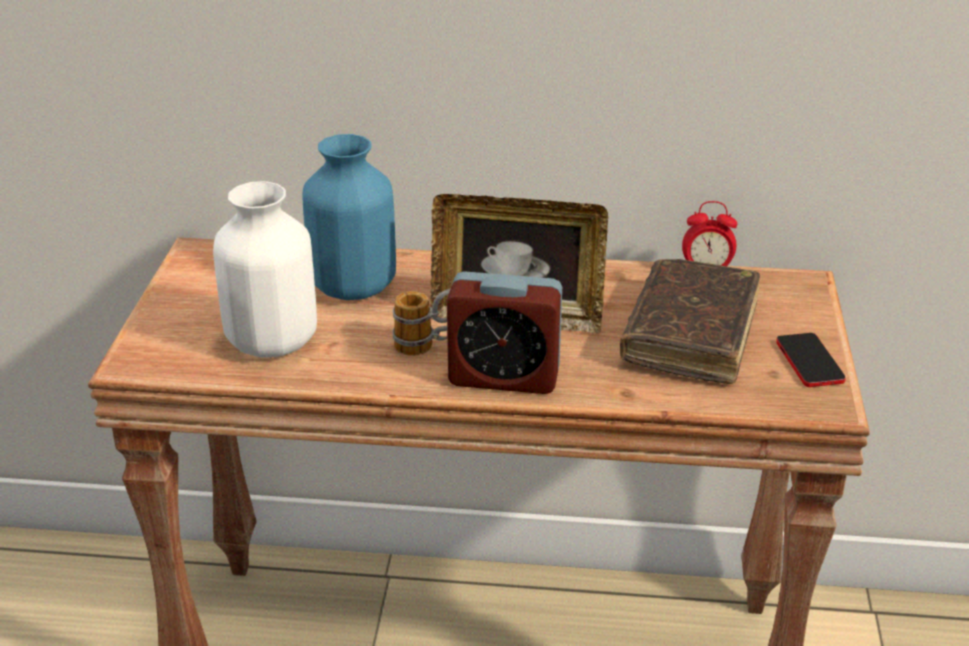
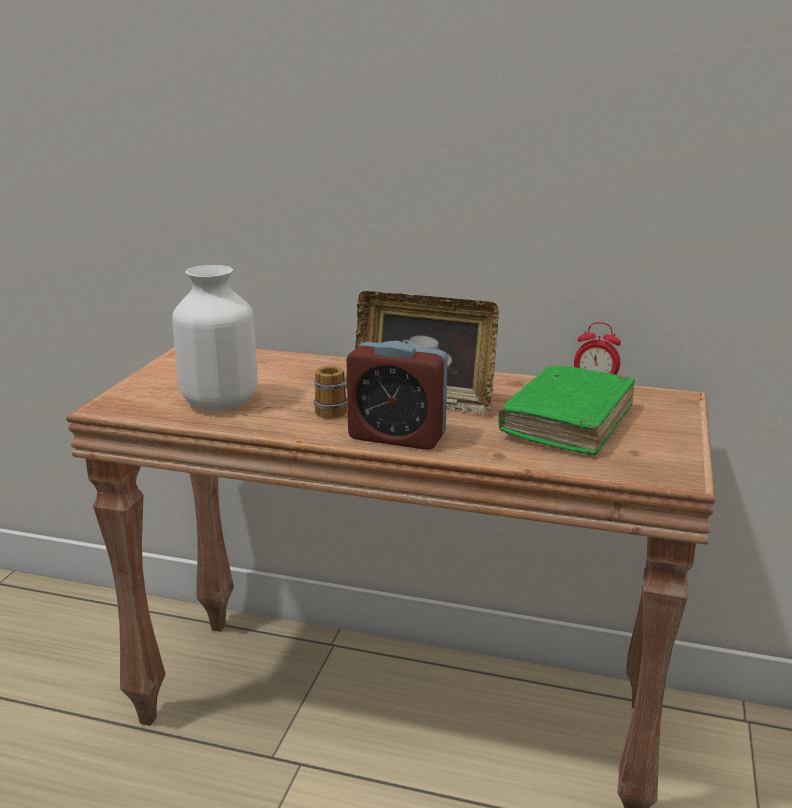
camera: 10 degrees right, 10 degrees down
blue vase [303,134,396,300] -> none
brown book [620,259,760,384] -> green book [499,366,635,455]
phone [776,333,845,387] -> none

